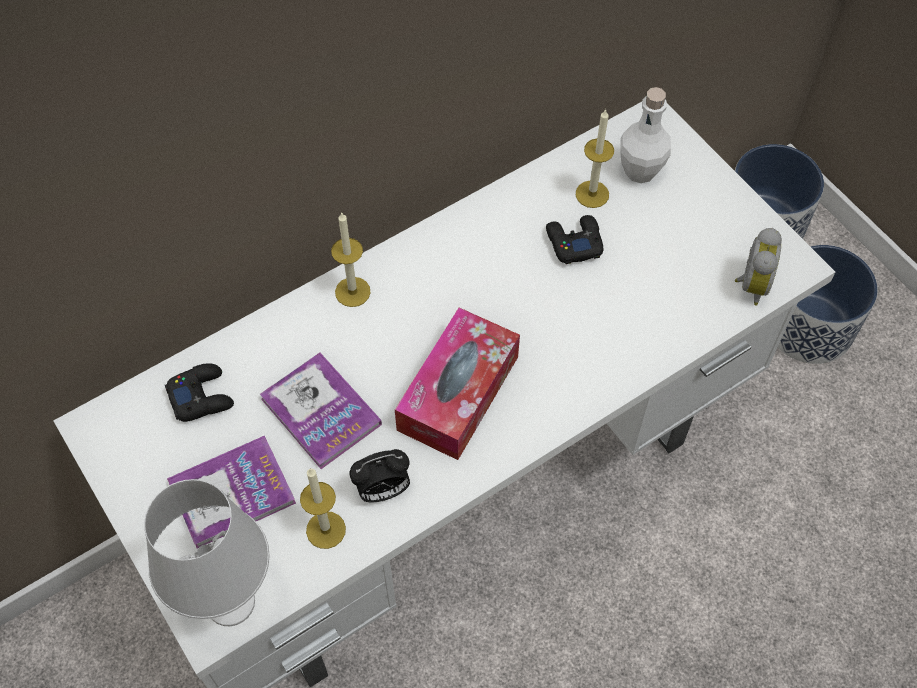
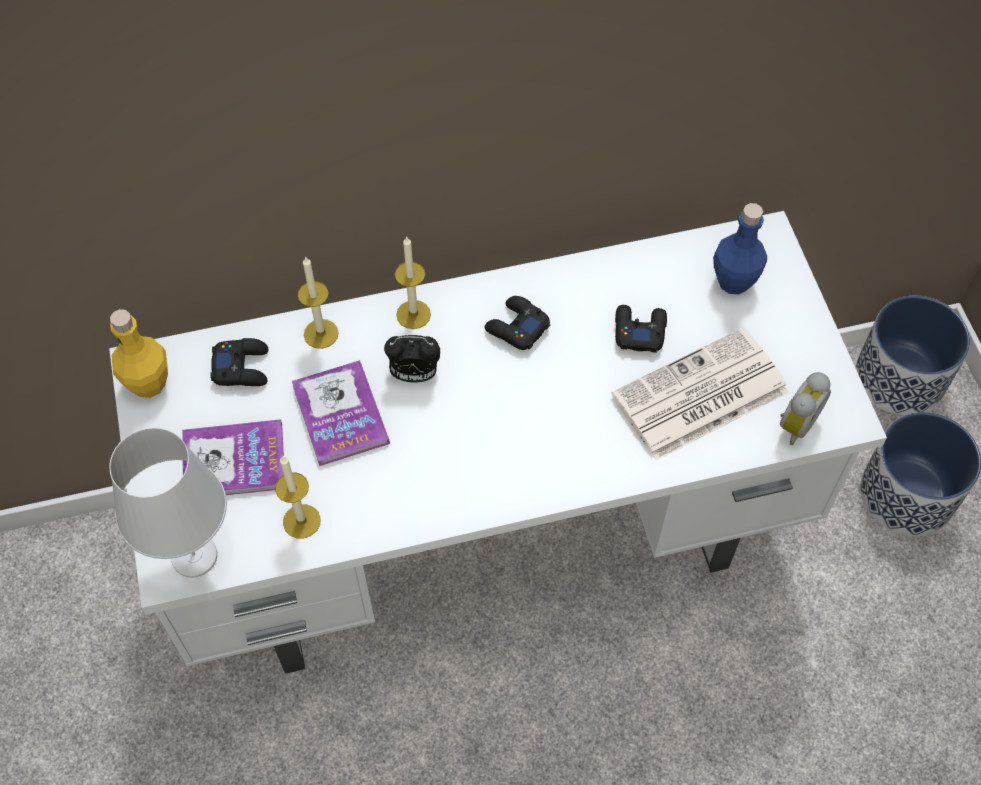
camera: 20 degrees right, 0 degrees up
alarm clock [349,449,410,502] -> alarm clock moved to [384,335,440,383]
tissue box [395,307,520,460] -> none
candle [576,109,614,208] -> candle moved to [298,256,339,349]
white bottle [620,87,671,183] -> blue bottle [713,203,767,294]
none -> yellow bottle [110,309,168,398]
none -> black game controller [484,296,550,350]
none -> newspaper [611,327,789,460]

